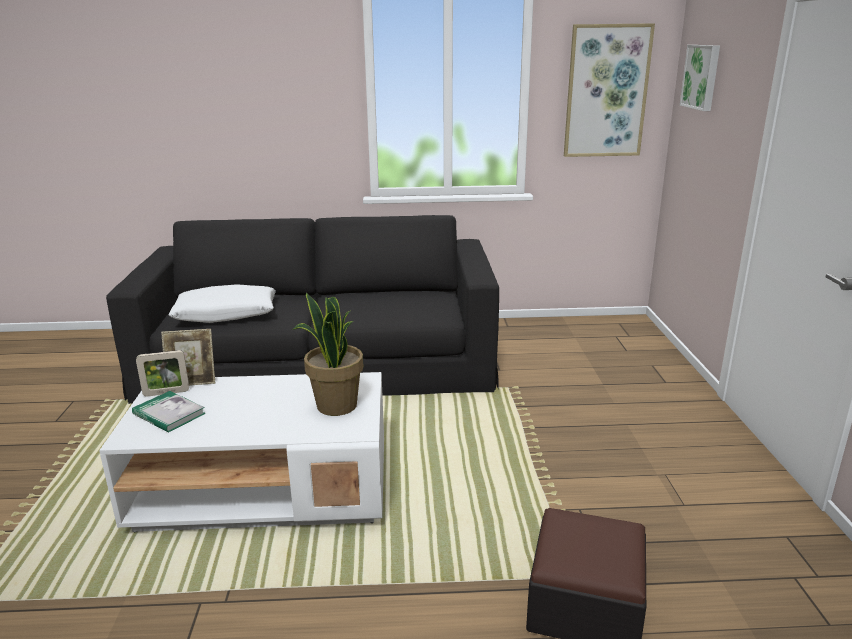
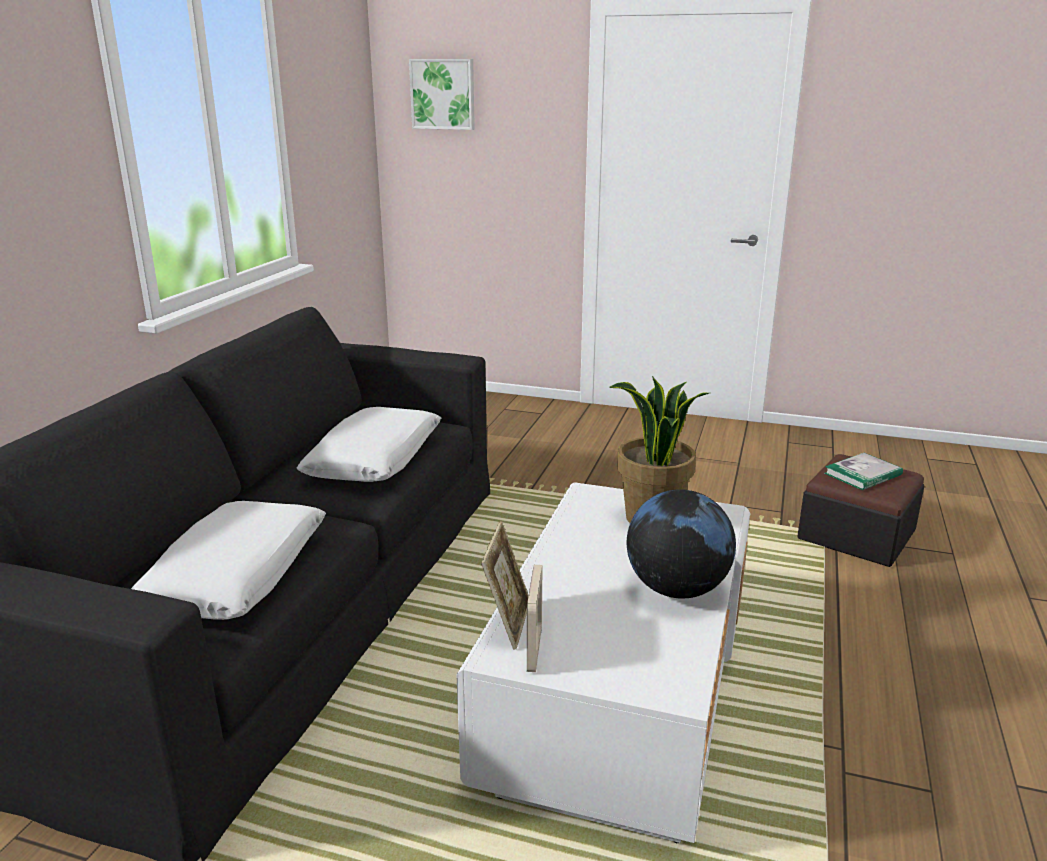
camera: 70 degrees left, 0 degrees up
book [132,391,206,433] -> book moved to [824,453,903,490]
picture [564,23,655,157] -> none
none -> white pillow [297,407,441,482]
none -> globe [627,489,736,598]

